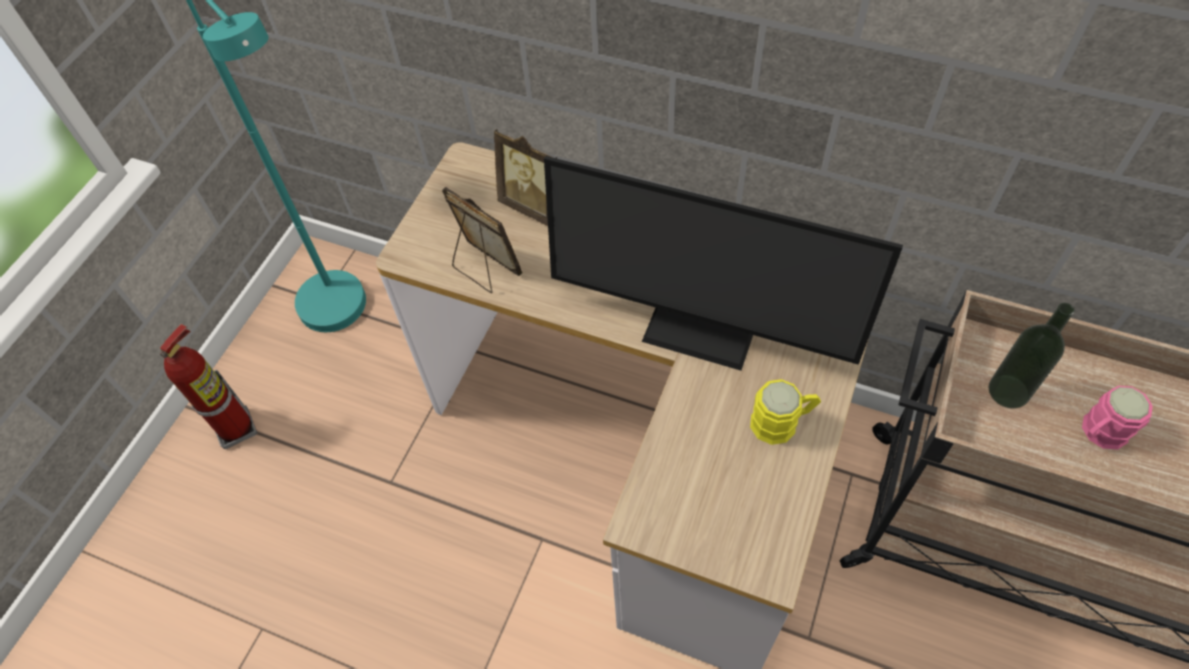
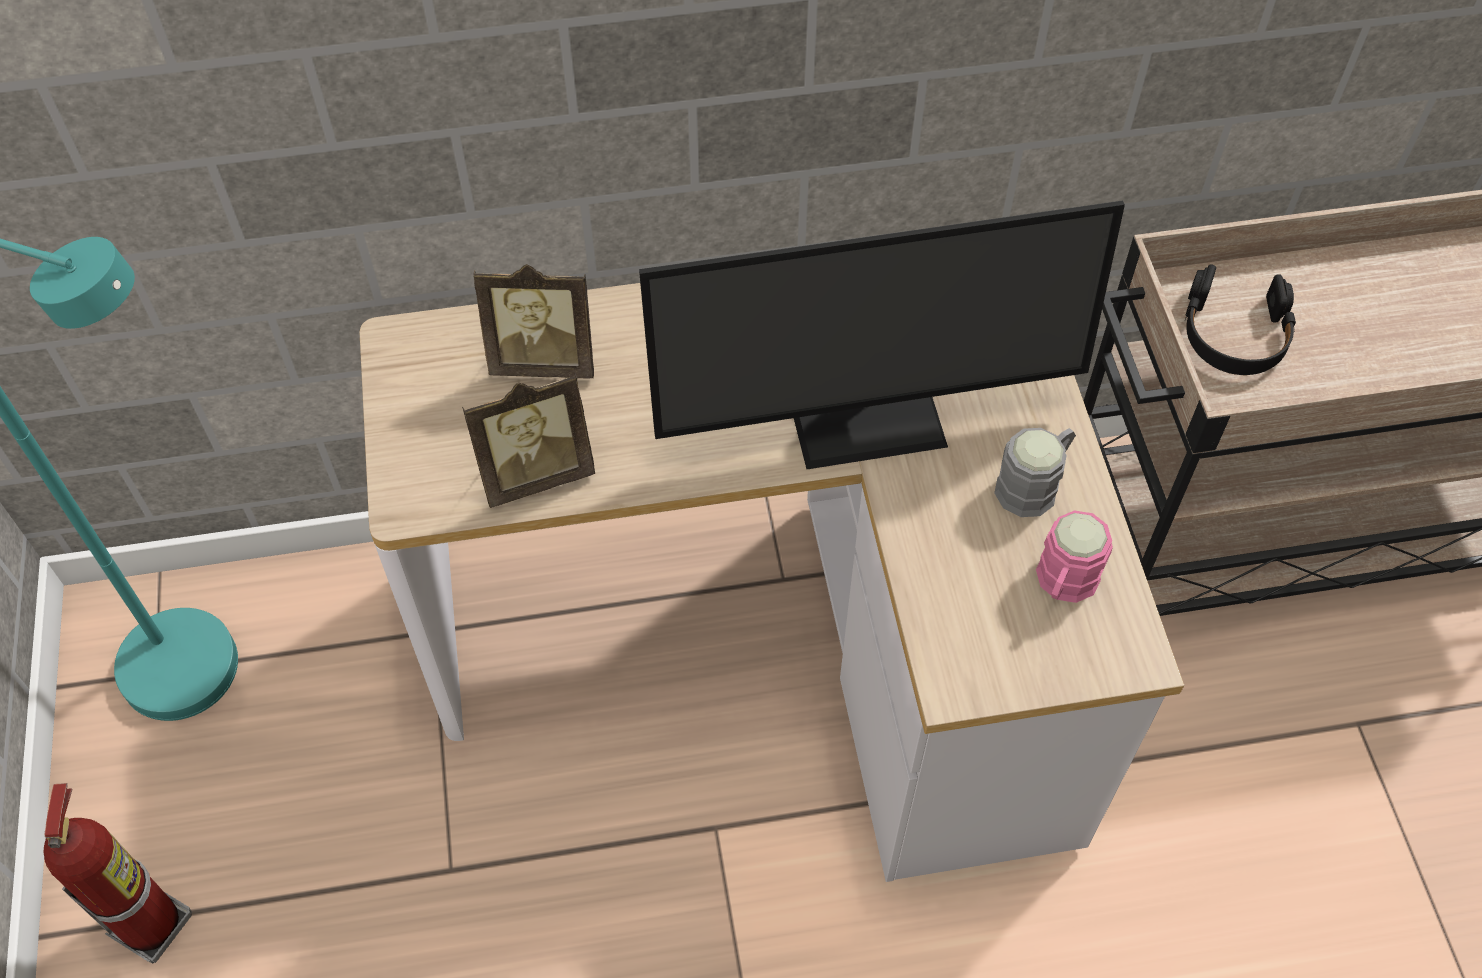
camera: 35 degrees left, 0 degrees up
picture frame [442,187,523,293] -> picture frame turned 150 degrees clockwise [462,372,595,508]
yellow mug [750,379,821,445] -> grey mug [994,428,1076,517]
bottle [989,303,1075,409] -> black headphones [1185,264,1296,375]
pink mug [1082,386,1153,450] -> pink mug moved to [1036,511,1113,603]

